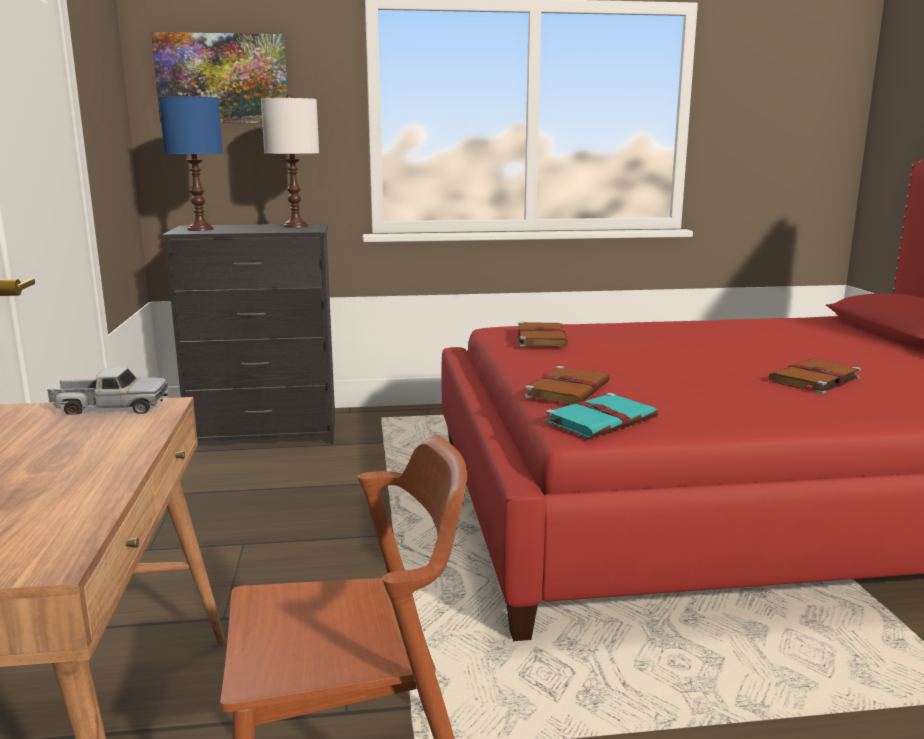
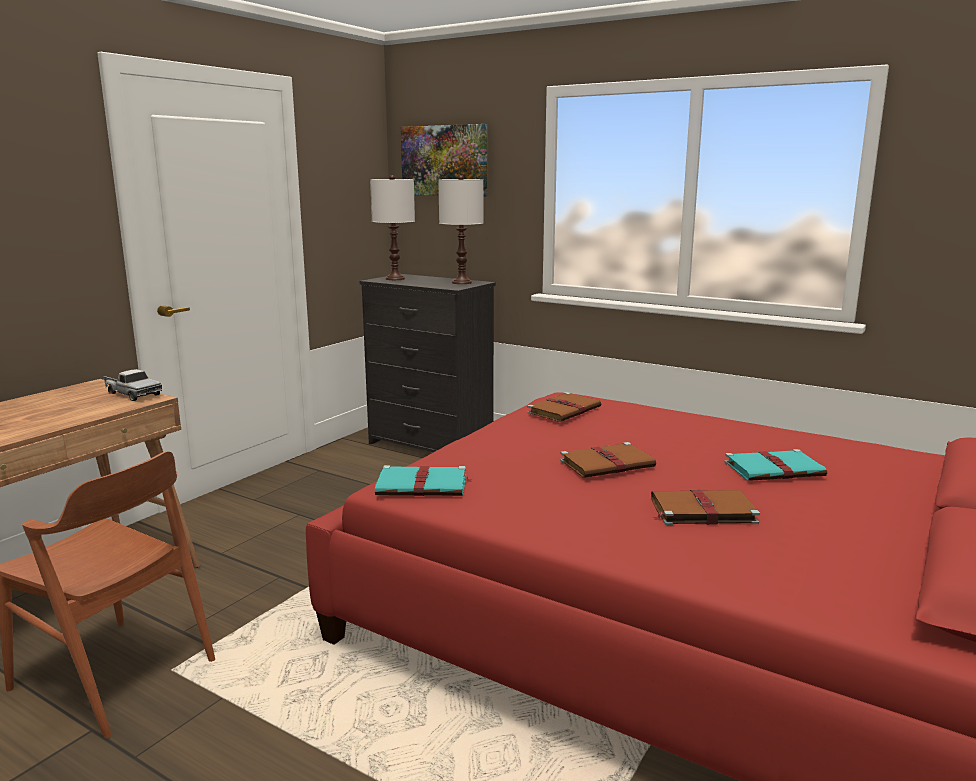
camera: 40 degrees right, 0 degrees up
blue table lamp [159,92,223,231] -> white table lamp [370,175,415,280]
brown book [524,366,610,405] -> brown book moved to [560,442,656,478]
none -> turquoise book [724,449,827,481]

